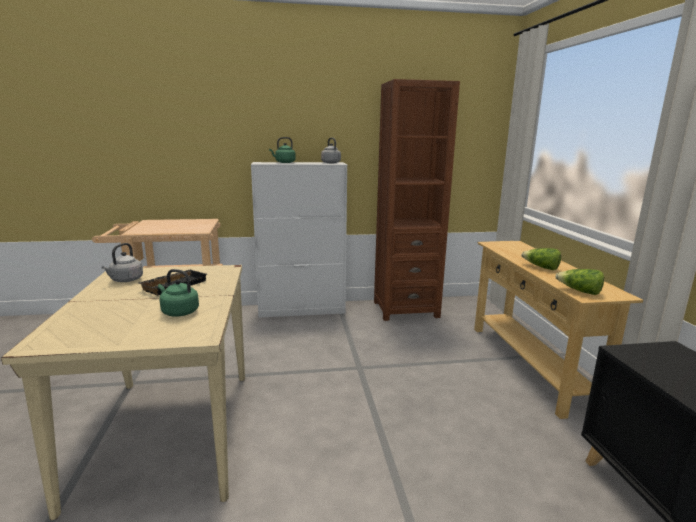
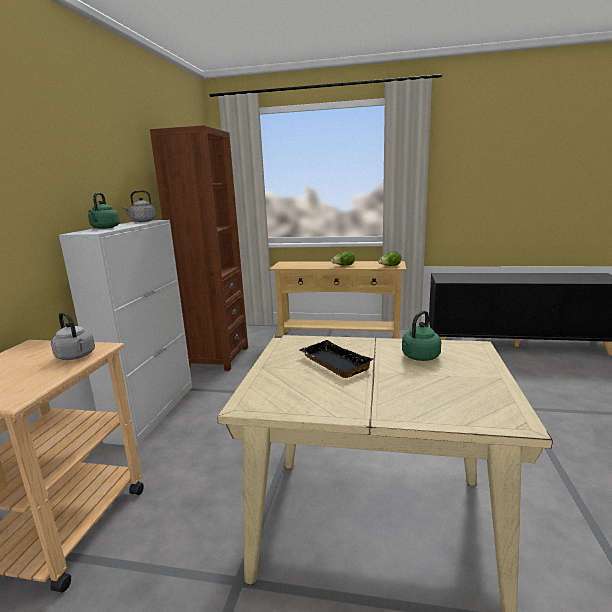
camera: 70 degrees left, 0 degrees up
grey kettle [102,243,143,282] -> grey kettle moved to [51,312,95,360]

